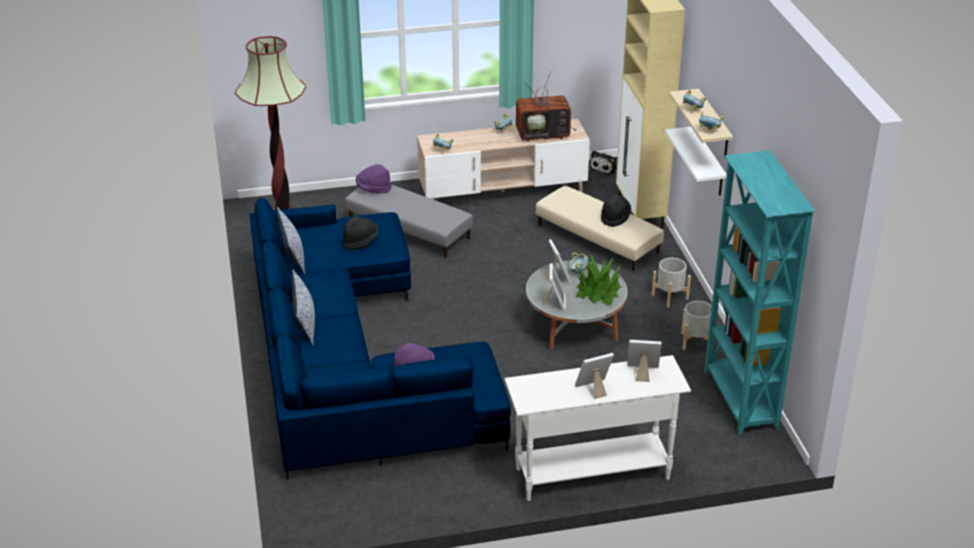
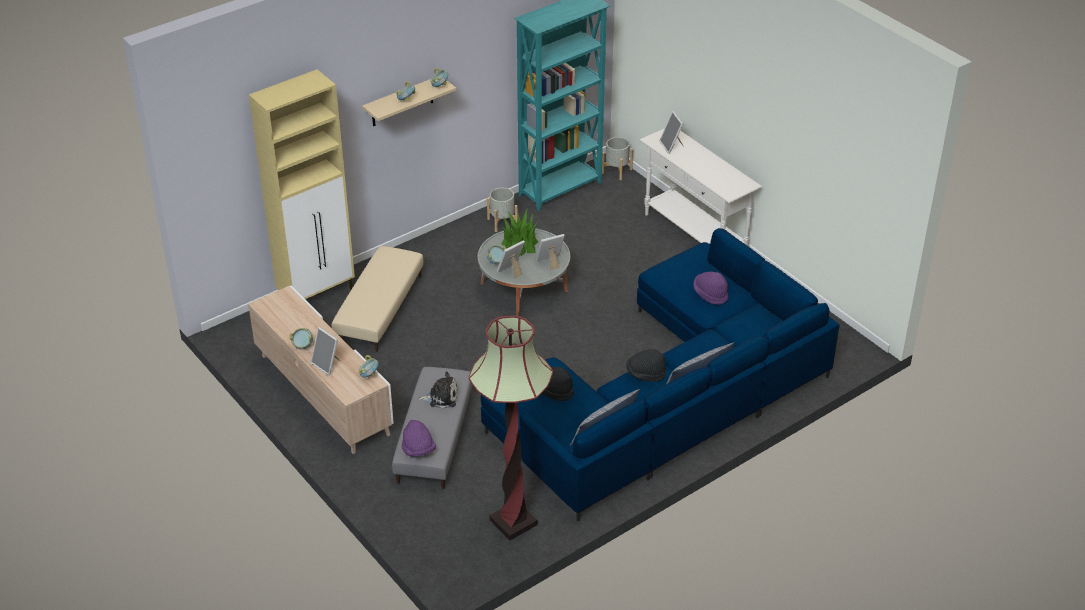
camera: 115 degrees left, 5 degrees up
television [516,71,577,142] -> none
picture frame [575,353,614,399] -> picture frame moved to [311,327,341,375]
plush toy [589,150,617,176] -> plush toy moved to [418,371,458,409]
black hat [601,194,631,227] -> black hat moved to [626,349,666,382]
grey planter [652,258,691,308] -> grey planter moved to [602,137,633,180]
white shelf [665,127,727,196] -> none

